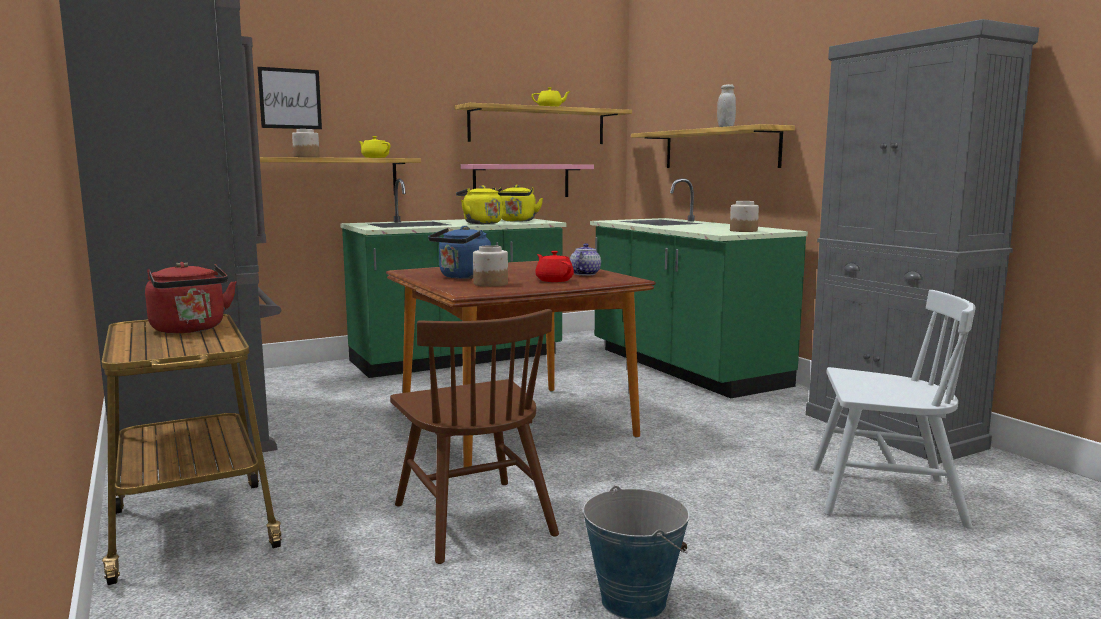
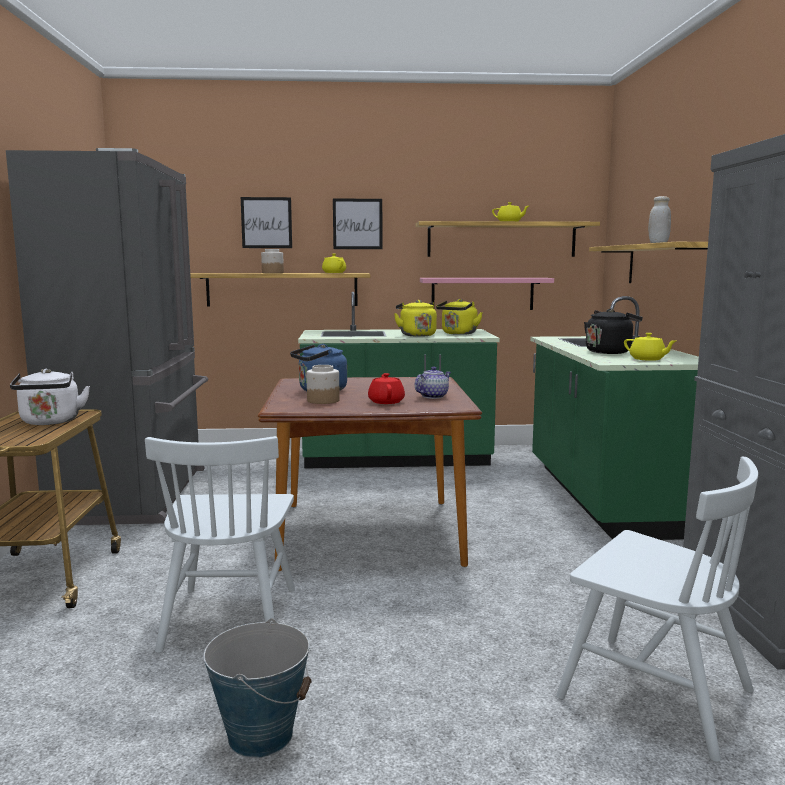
camera: 25 degrees right, 0 degrees up
red kettle [145,262,236,333] -> white kettle [10,369,90,425]
brown chair [390,309,559,564] -> white chair [145,436,295,653]
jar [730,201,759,232] -> yellow teapot [624,333,676,361]
none -> picture [333,198,382,249]
none -> black kettle [584,309,643,354]

